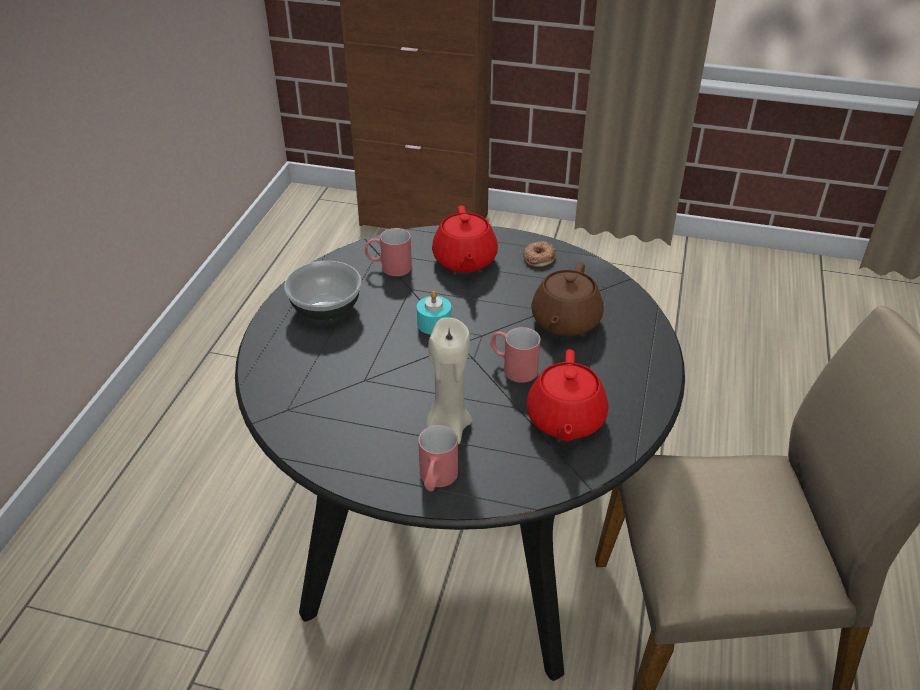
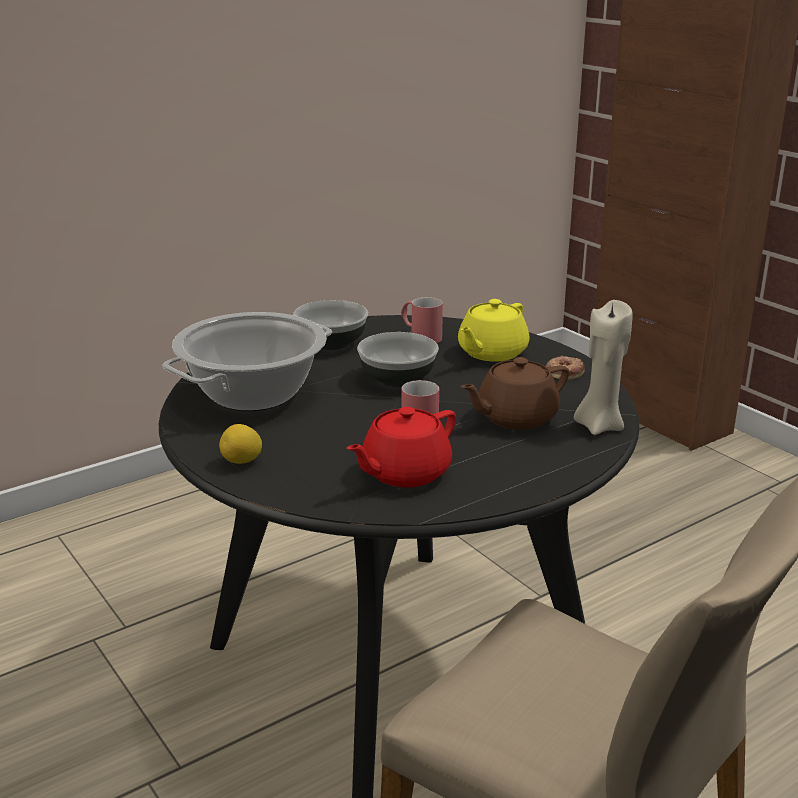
camera: 40 degrees right, 15 degrees down
turquoise candle [417,291,451,335] -> bowl [357,332,439,387]
red mug [418,425,458,491] -> lemon [219,424,262,464]
beige candle [425,317,473,444] -> beige candle moved to [574,300,633,435]
red teapot [432,206,498,273] -> yellow teapot [458,299,530,362]
none -> cooking pot [162,312,332,411]

